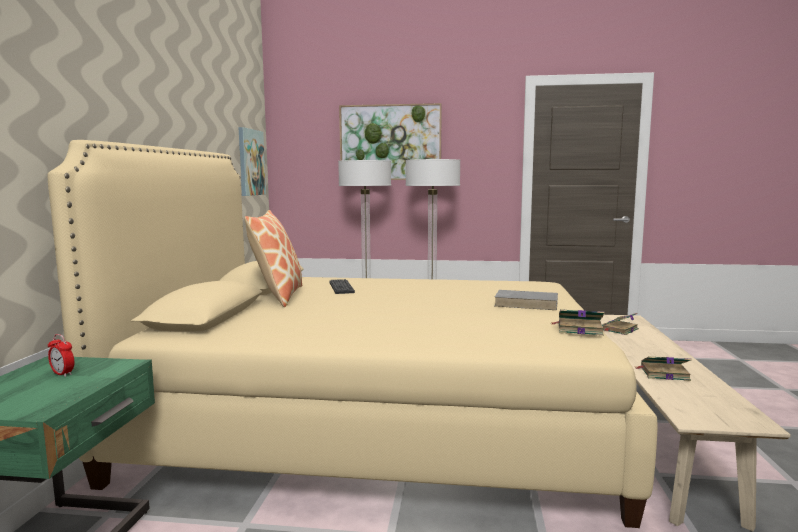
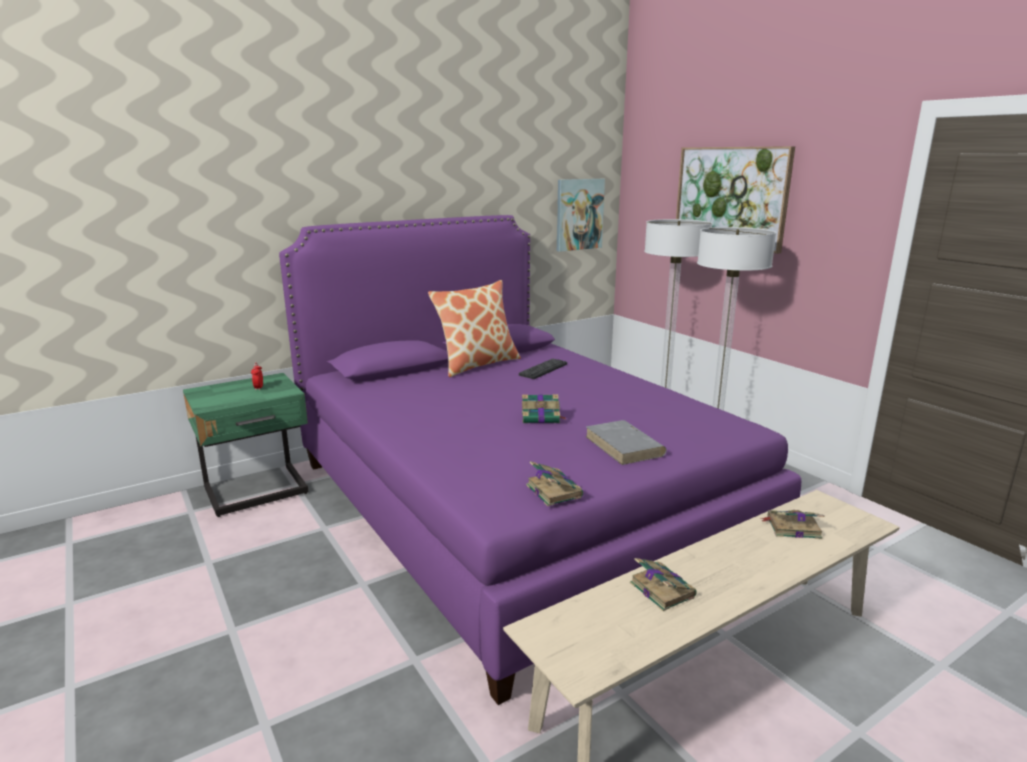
camera: 50 degrees right, 10 degrees up
beige bed [48,140,657,528] -> purple bed [279,215,801,705]
none -> book [522,394,566,423]

